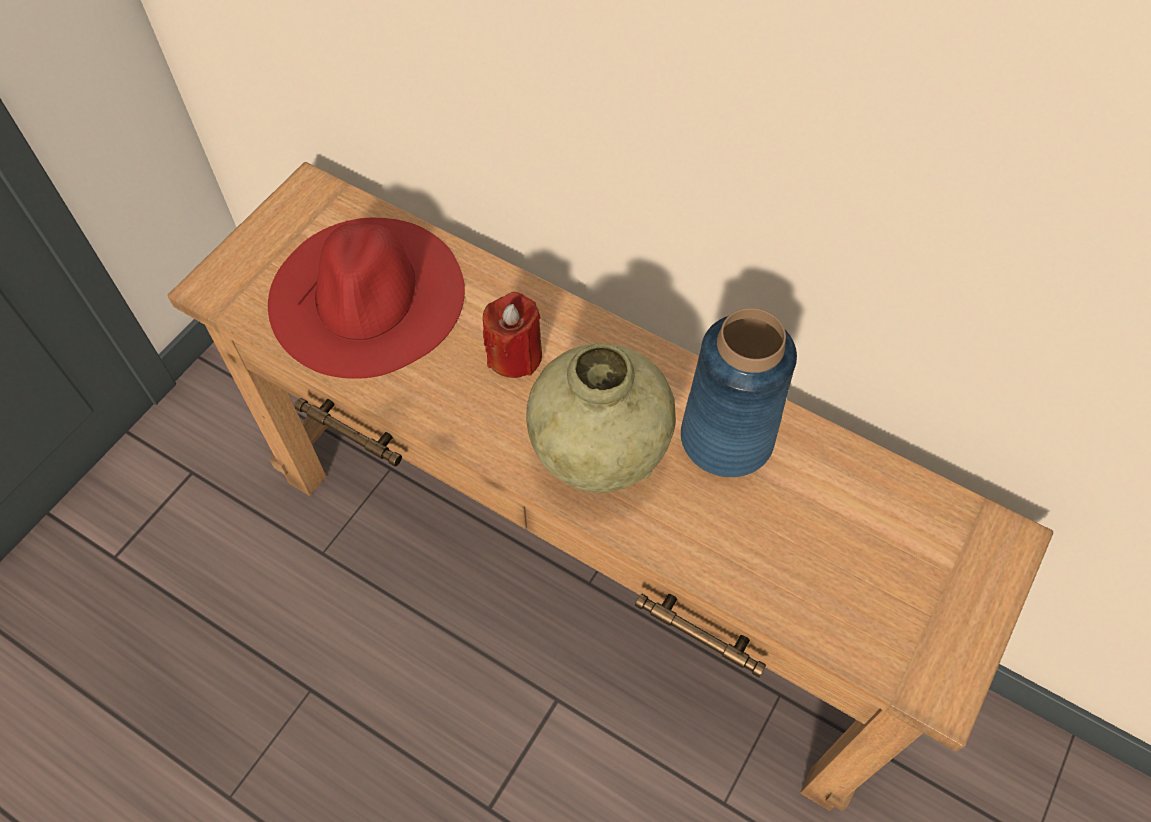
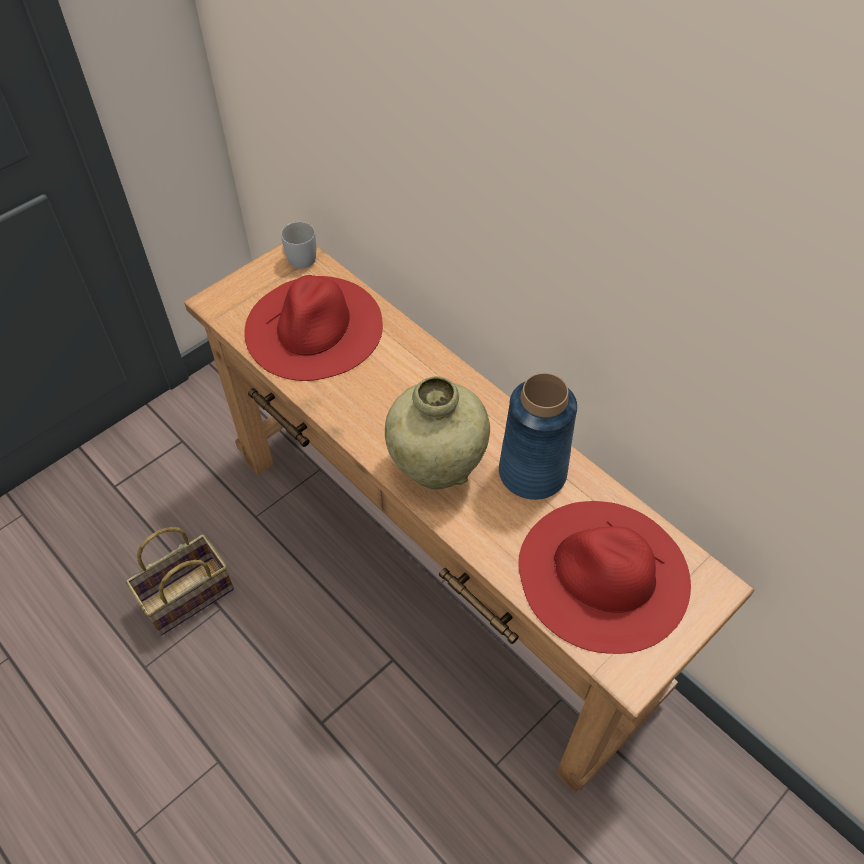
camera: 15 degrees right, 5 degrees down
red candle [483,292,542,378] -> none
none -> basket [126,527,234,636]
none -> white mug [281,222,316,269]
none -> red hat [518,501,691,654]

